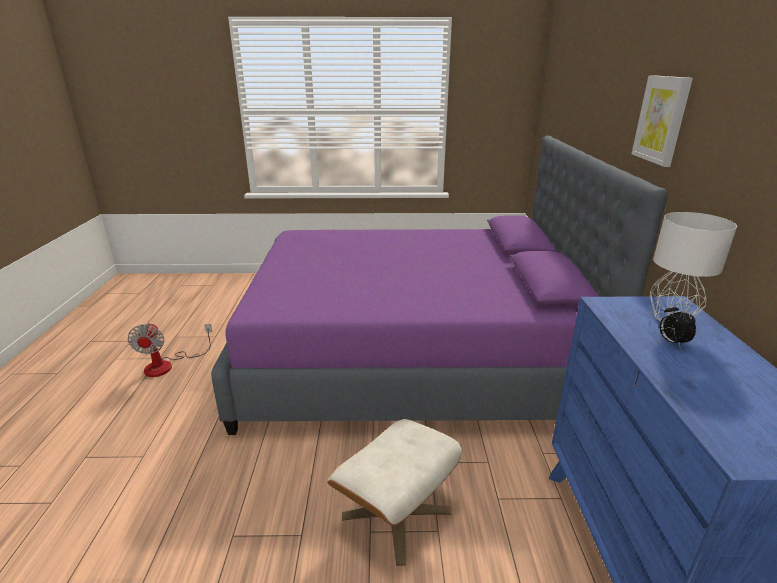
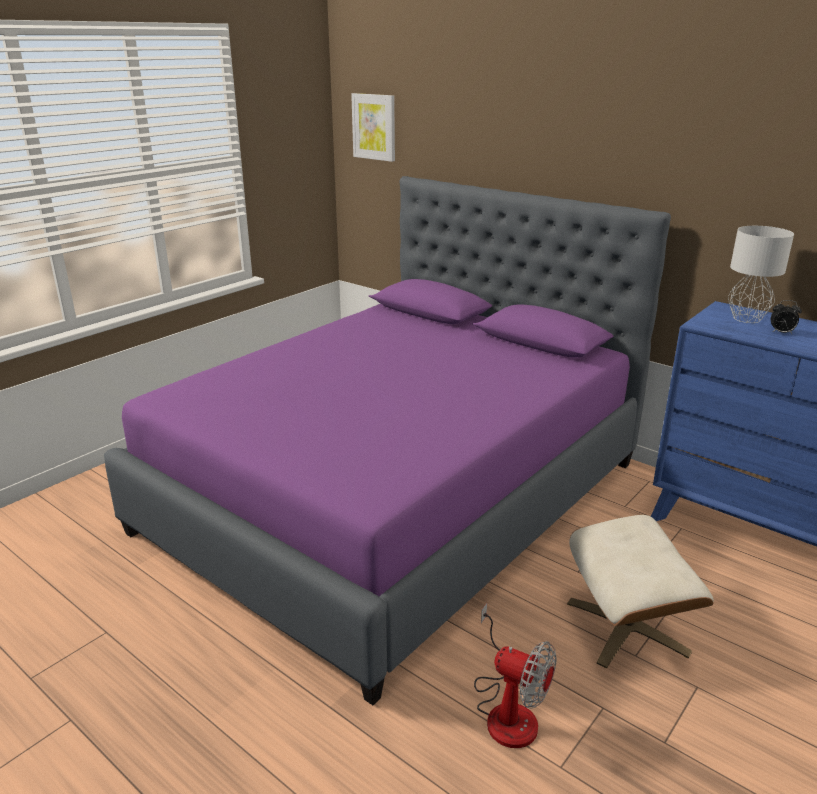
camera: 50 degrees left, 0 degrees up
fan [128,323,212,377] -> fan moved to [474,603,557,748]
picture [632,75,693,167] -> picture moved to [351,93,395,162]

